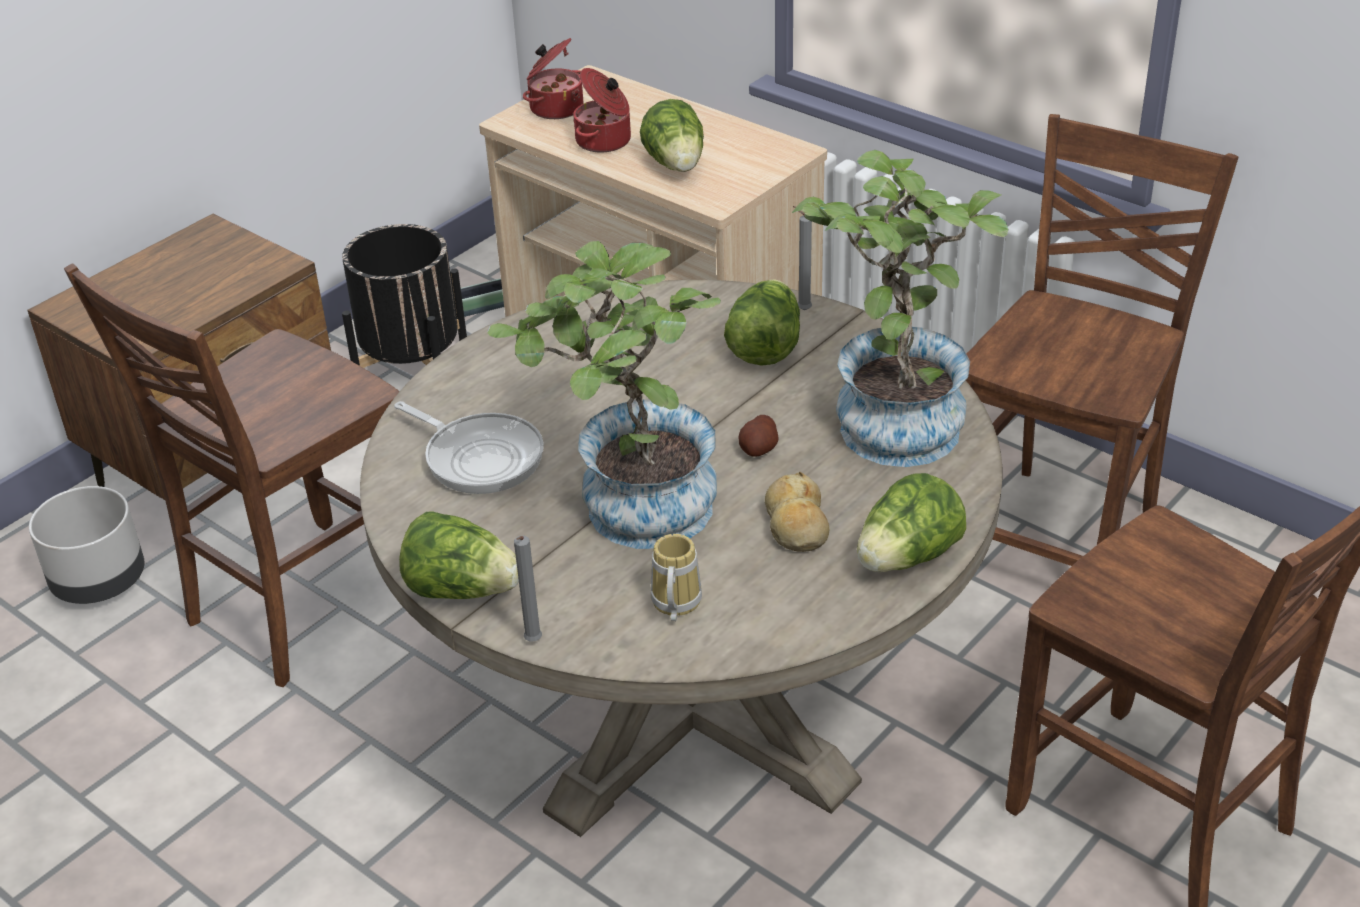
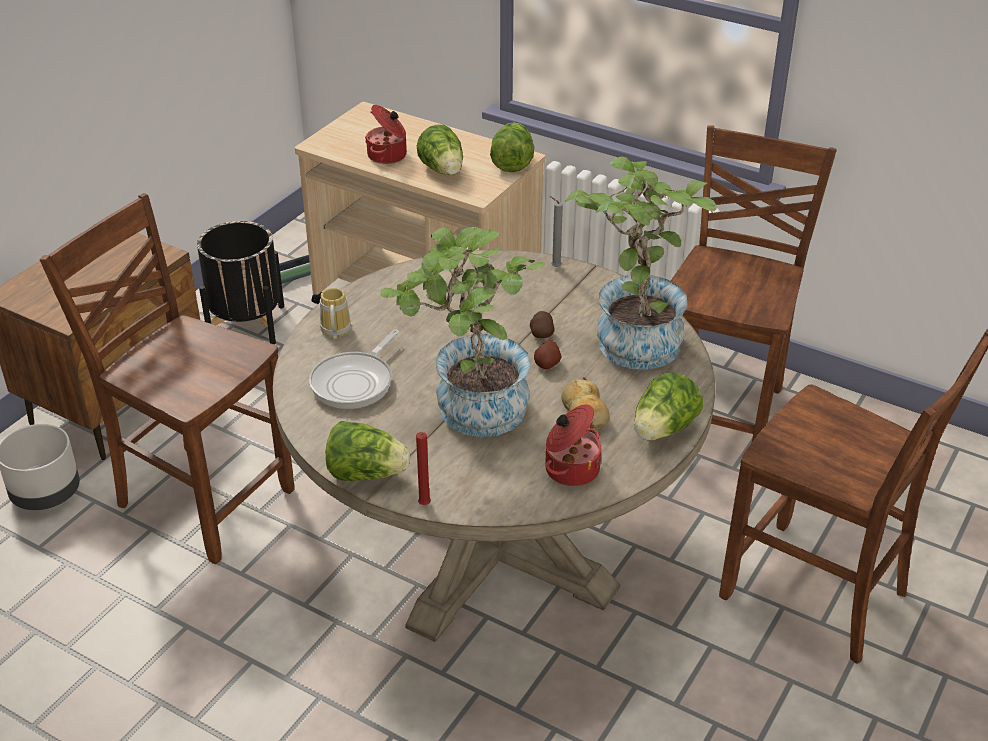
camera: 10 degrees left, 0 degrees up
brown chair [64,263,400,687] -> brown chair turned 90 degrees clockwise [40,193,295,564]
frying pan [394,401,544,494] -> frying pan turned 90 degrees clockwise [309,330,399,409]
grey candle [514,536,542,642] -> red candle [416,432,431,505]
cooking pot [523,38,583,119] -> cooking pot moved to [545,404,602,486]
mug [651,534,702,621] -> mug moved to [320,288,351,340]
lettuce [724,279,800,366] -> lettuce moved to [490,122,534,172]
none -> potato [530,311,554,338]

